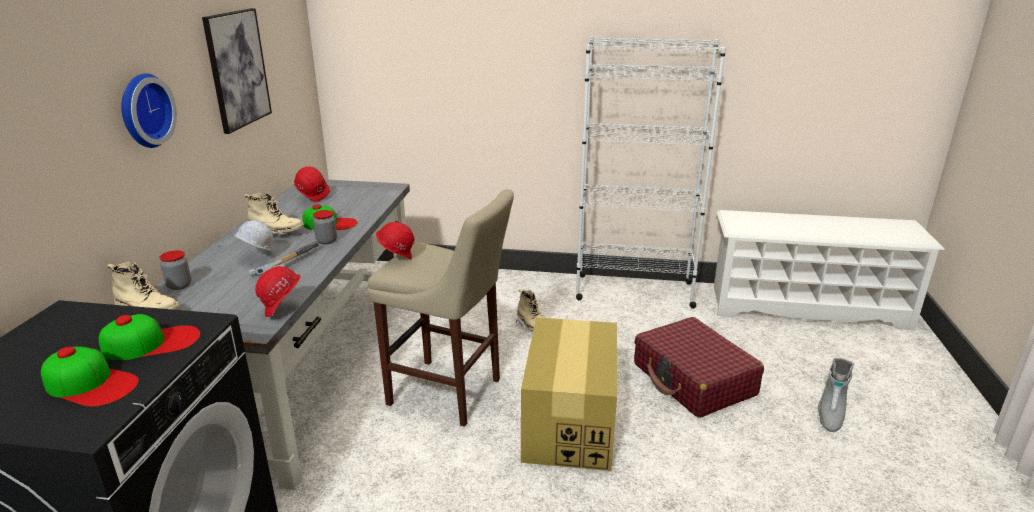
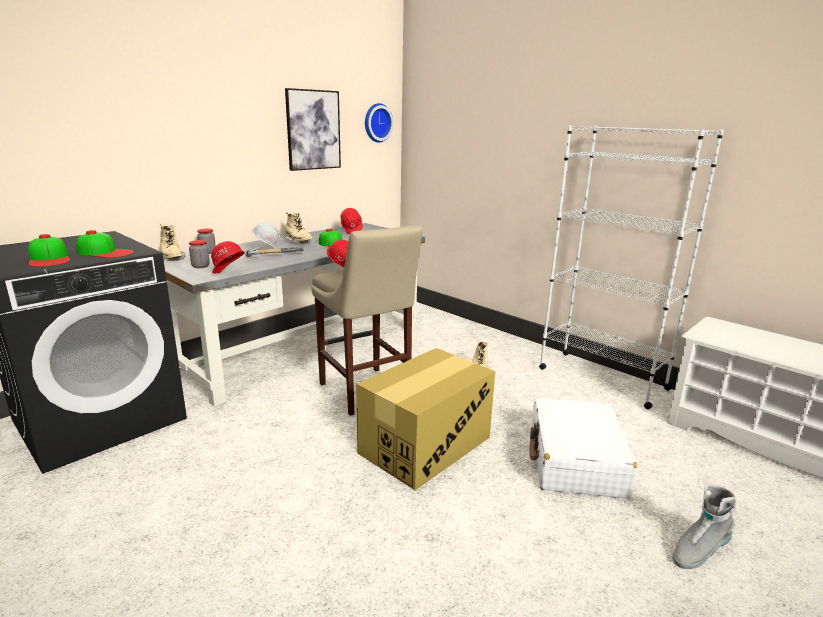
camera: 35 degrees right, 5 degrees down
wall clock [121,73,177,148] -> wall clock moved to [365,103,394,143]
jar [313,210,337,244] -> jar moved to [189,240,210,268]
red suitcase [634,317,764,418] -> white suitcase [529,398,637,499]

